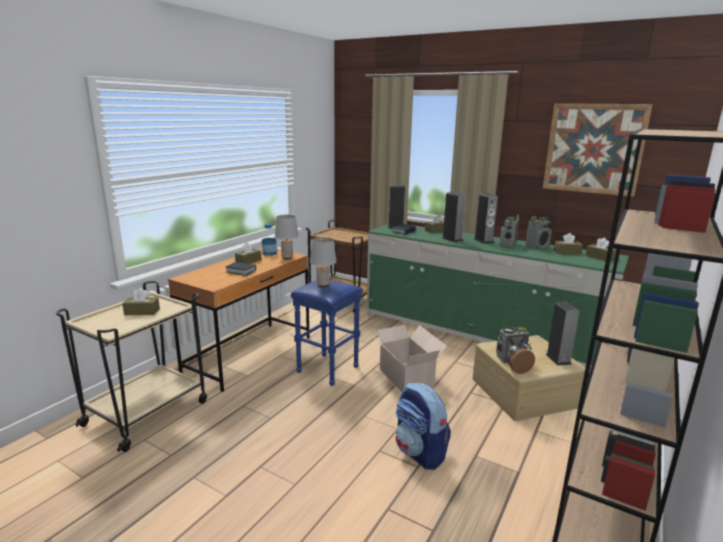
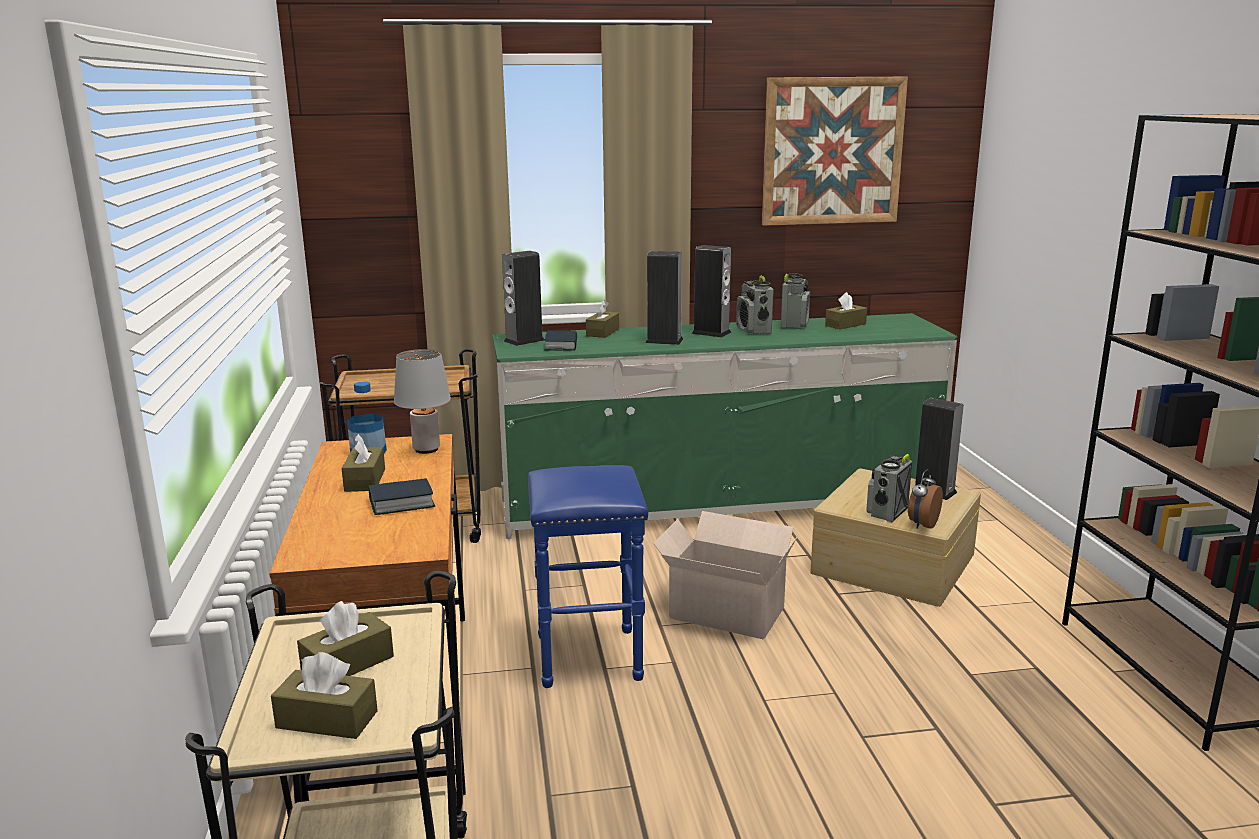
camera: 40 degrees left, 0 degrees up
grey table lamp [310,237,337,287] -> none
backpack [396,382,451,470] -> none
brown tissue box [586,238,617,261] -> brown tissue box moved to [271,652,378,739]

